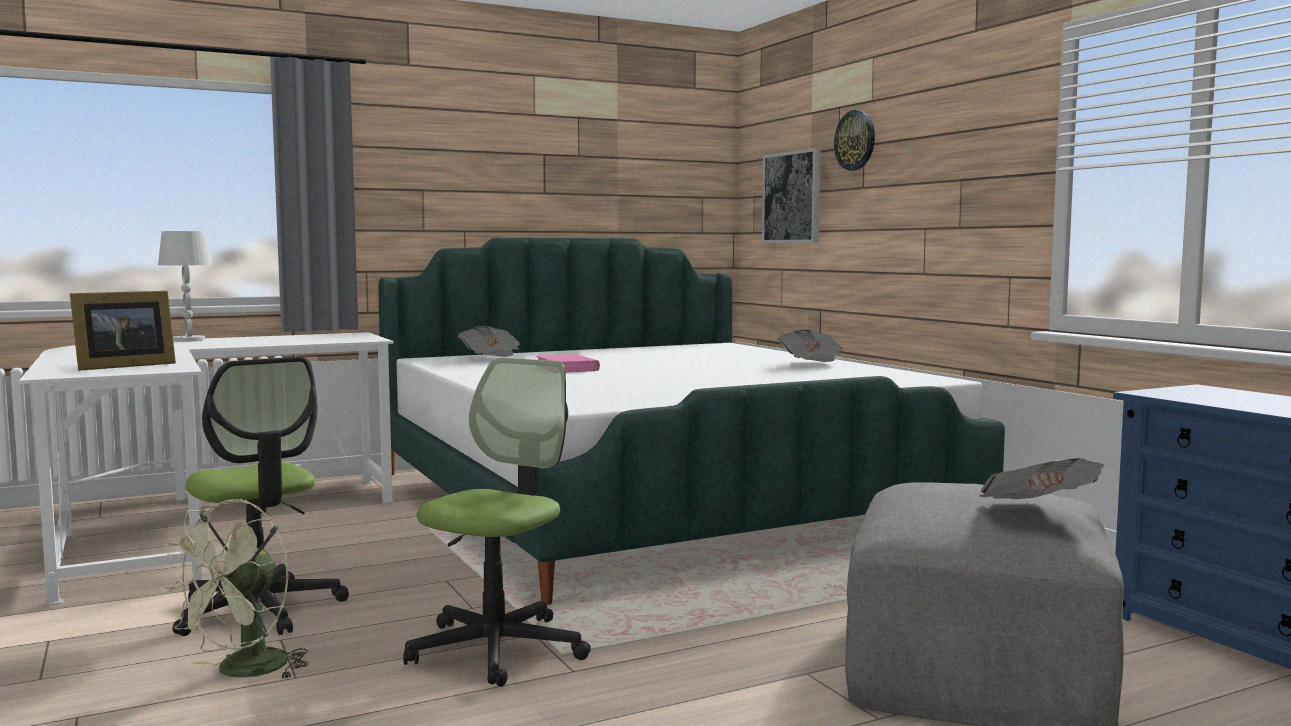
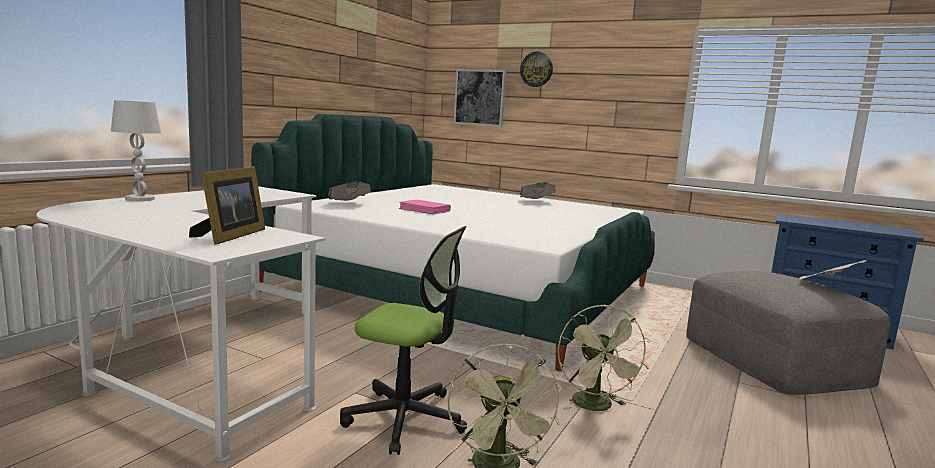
camera: 35 degrees left, 5 degrees up
office chair [403,358,591,687] -> green fan [558,305,650,411]

